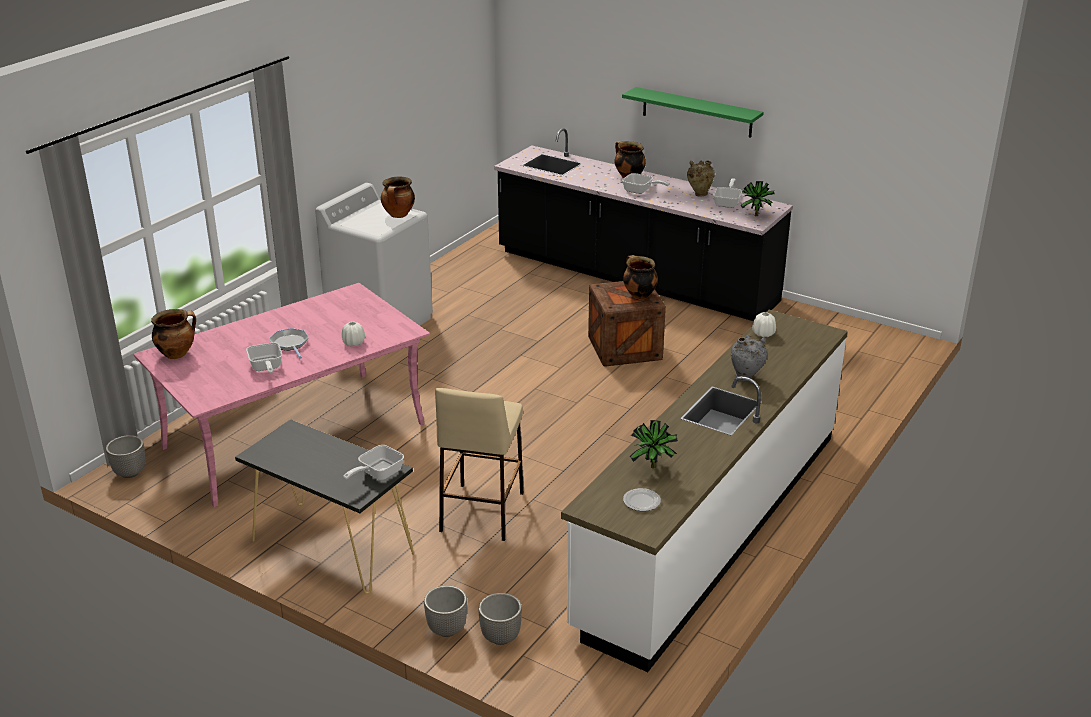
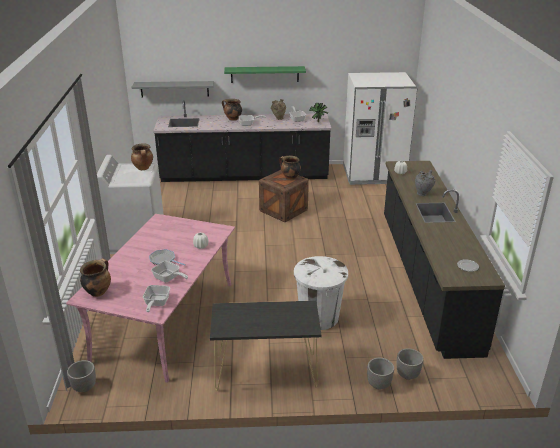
camera: 35 degrees left, 0 degrees up
frying pan [343,445,404,480] -> frying pan moved to [143,285,170,312]
beige stool [435,388,524,541] -> white trash can [294,256,348,330]
white counter [561,310,848,672] -> black counter [384,161,505,359]
potted plant [630,420,678,469] -> none
none -> grey shelf [132,81,214,98]
none -> white fridge [343,72,417,185]

